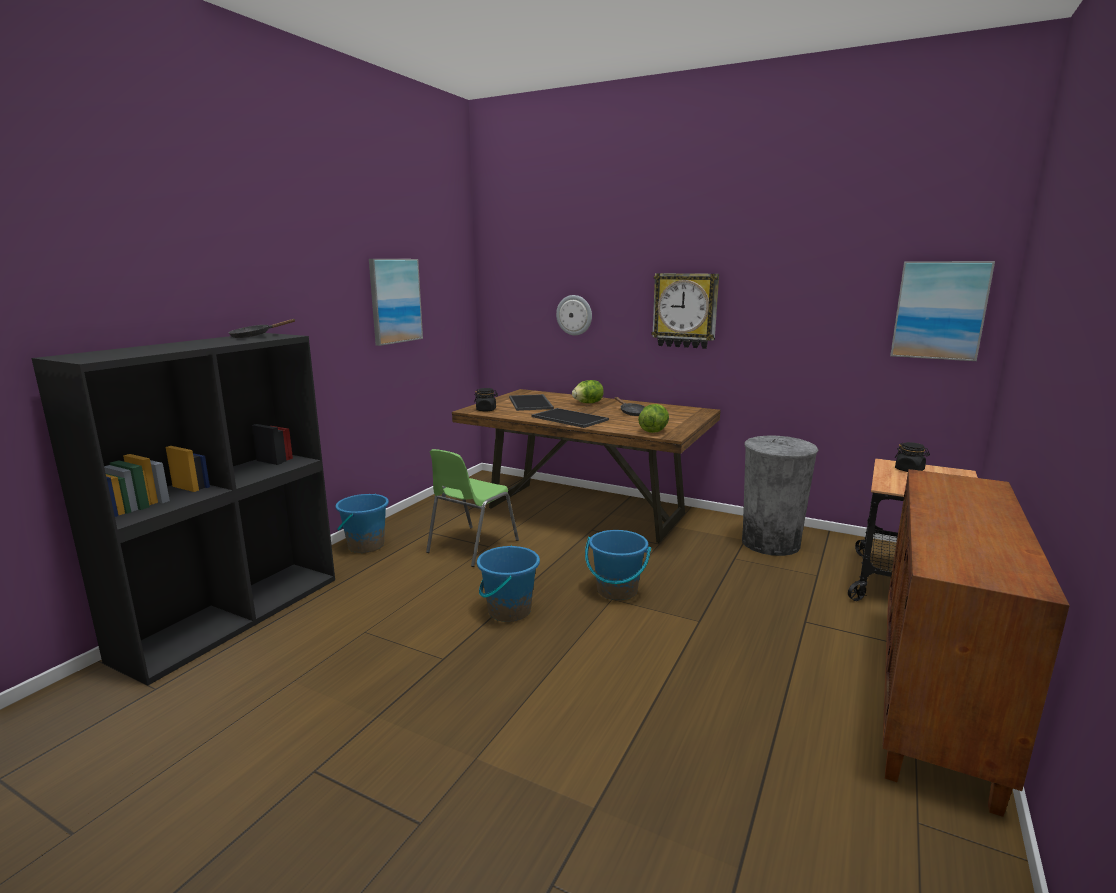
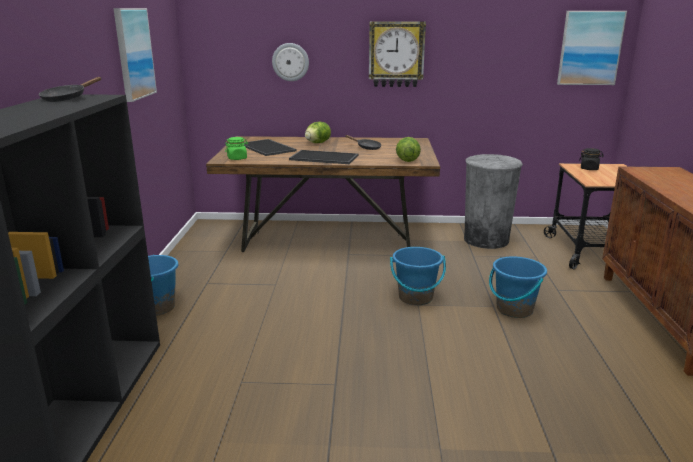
camera: 25 degrees left, 5 degrees up
green chair [426,449,519,567] -> none
black jar [474,388,498,412] -> green jar [225,137,248,160]
blue bucket [477,545,540,622] -> blue bucket moved to [489,256,547,318]

